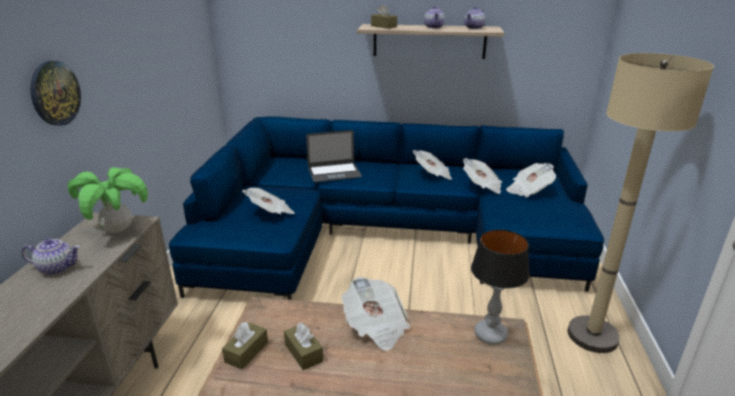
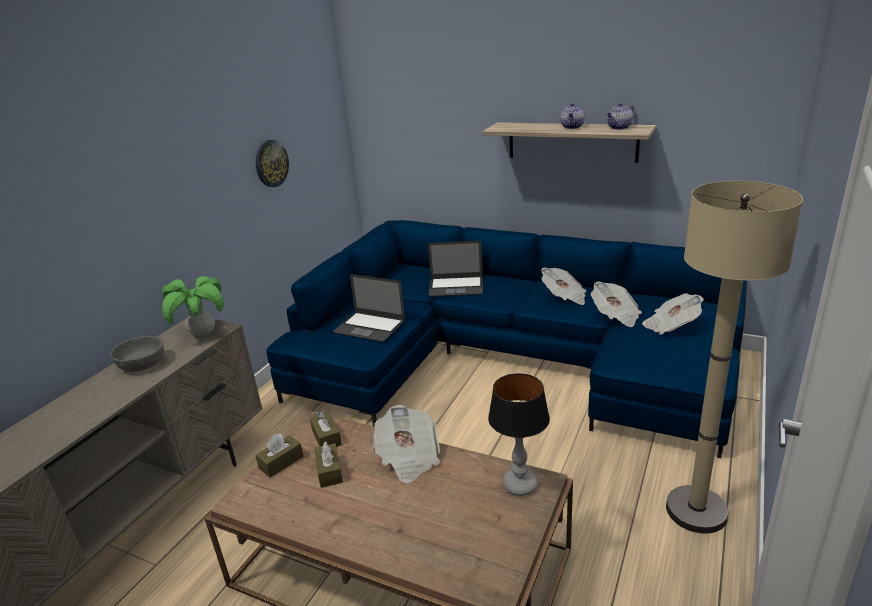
camera: 20 degrees right, 0 degrees up
teapot [21,239,80,275] -> grey bowl [110,336,164,372]
wall clock [30,61,81,126] -> wall clock moved to [256,140,289,187]
newspaper [242,188,295,214] -> laptop [333,274,405,342]
brown tissue box [371,4,397,29] -> brown tissue box moved to [310,411,342,447]

